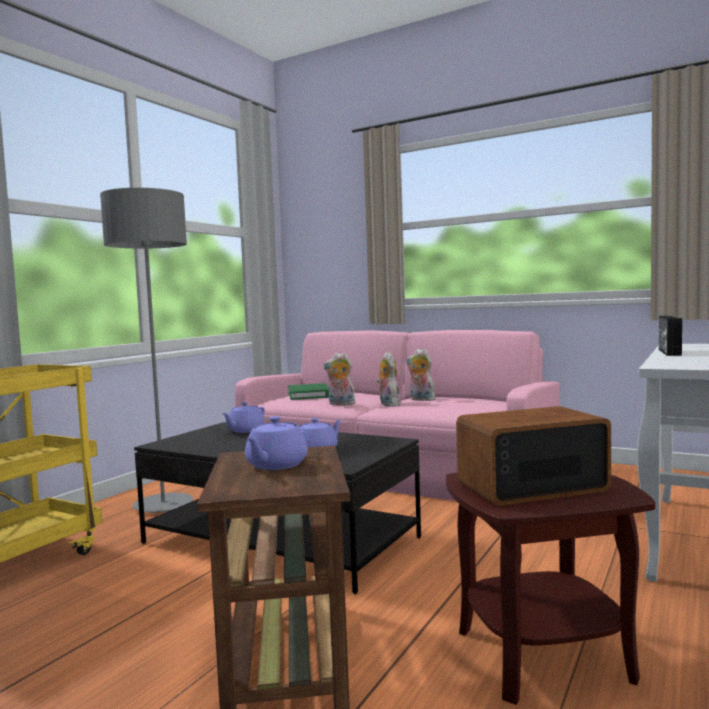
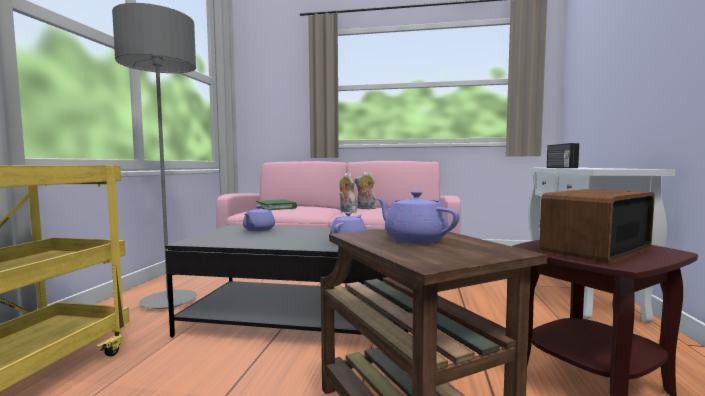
camera: 20 degrees left, 0 degrees up
purple teapot [245,416,308,470] -> purple teapot turned 135 degrees clockwise [376,191,460,244]
plush toy [323,352,357,405] -> none

